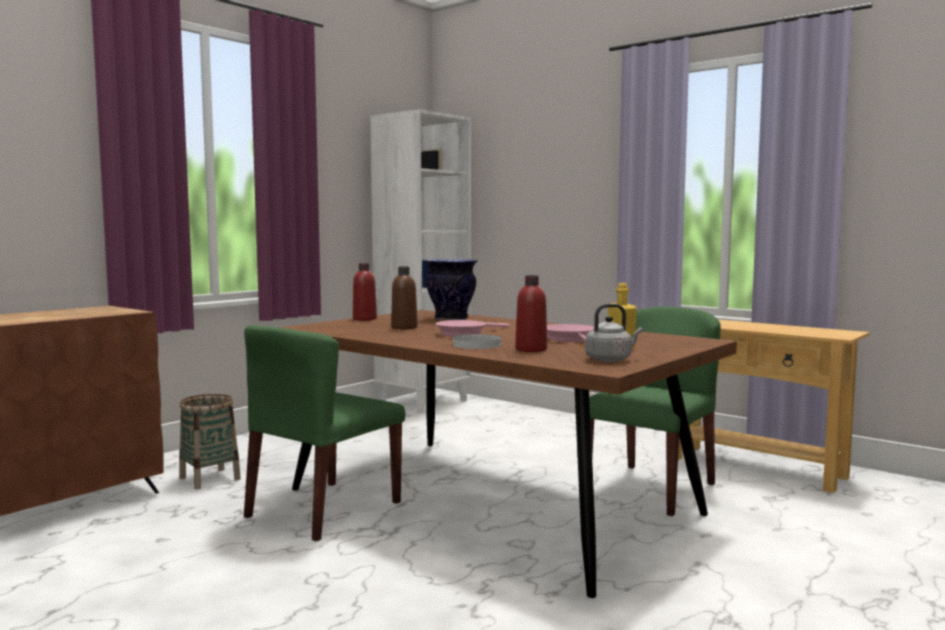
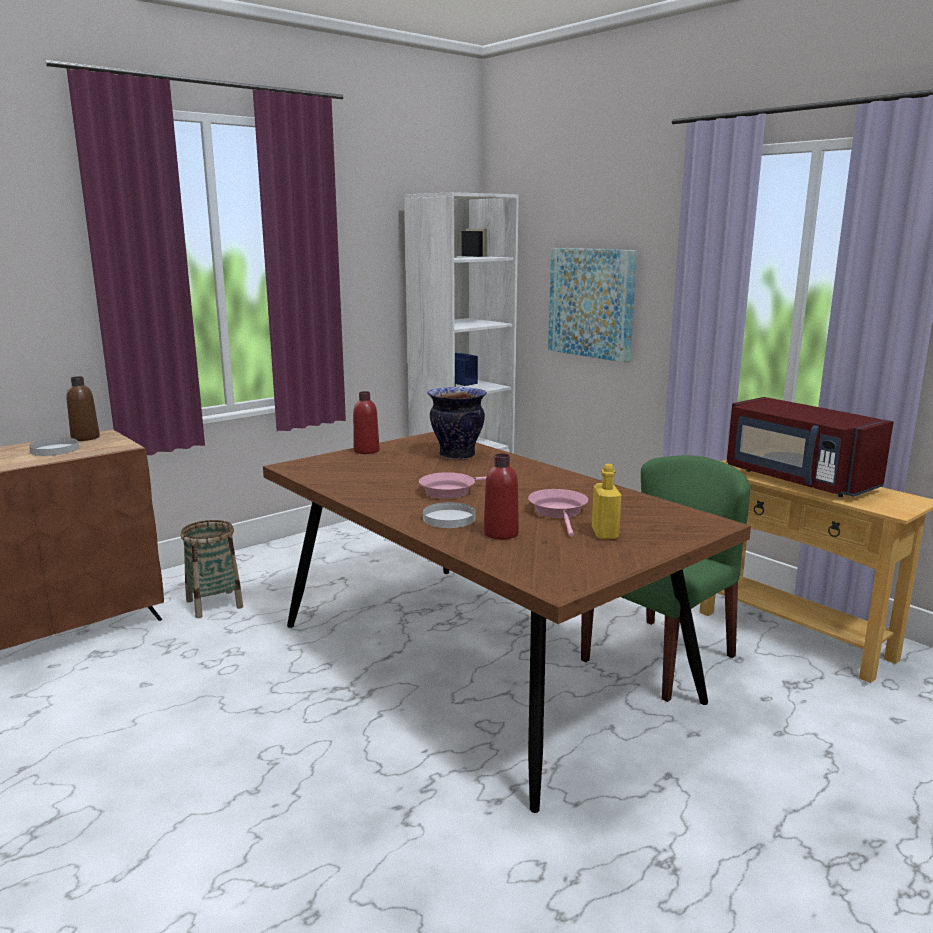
camera: 10 degrees right, 10 degrees up
green chair [244,325,405,542] -> none
brown bottle [391,267,418,329] -> brown bottle moved to [66,376,100,441]
grey kettle [585,304,642,362] -> none
none -> white plate [29,438,79,456]
none -> picture [548,248,637,363]
none -> red microwave [727,397,893,497]

